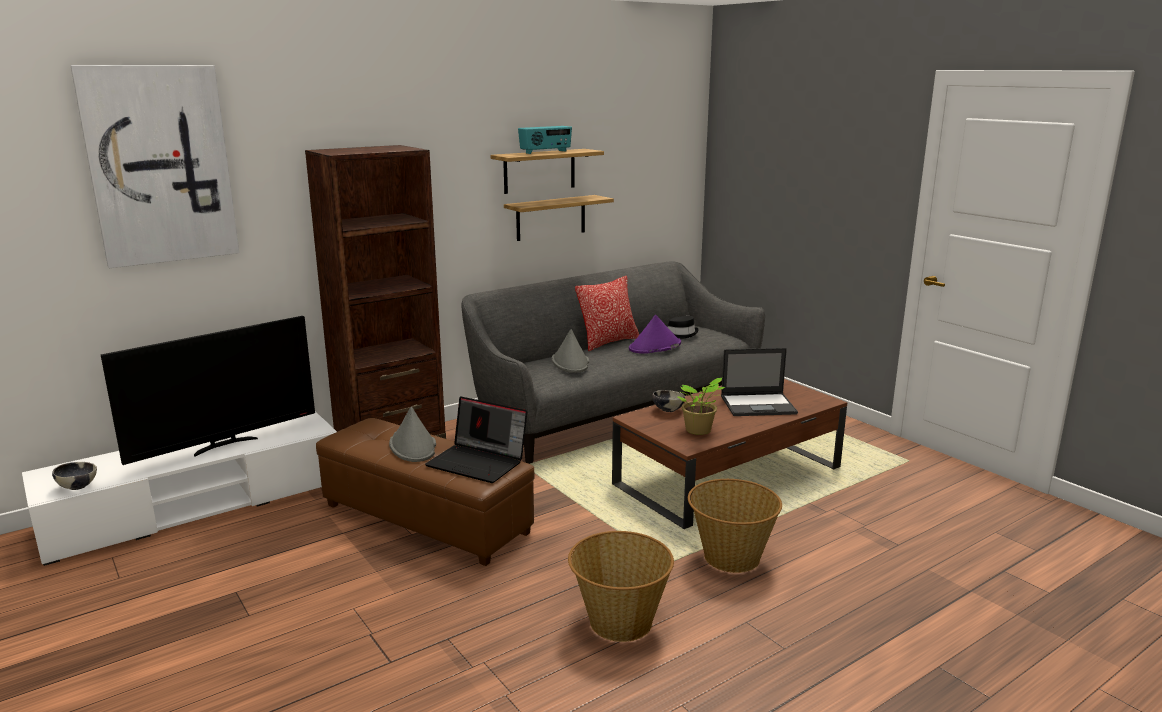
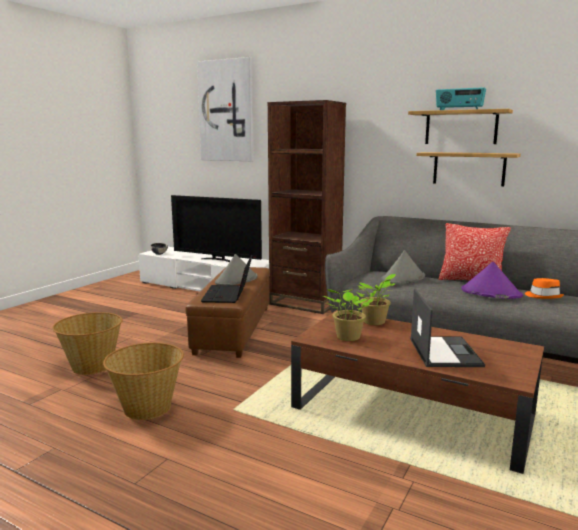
camera: 65 degrees right, 5 degrees down
bowl [652,390,685,412] -> potted plant [356,274,396,325]
black hat [668,316,699,339] -> orange hat [525,278,564,299]
basket [688,479,782,573] -> basket moved to [52,312,122,375]
laptop [721,348,798,416] -> laptop turned 150 degrees counterclockwise [410,289,485,367]

